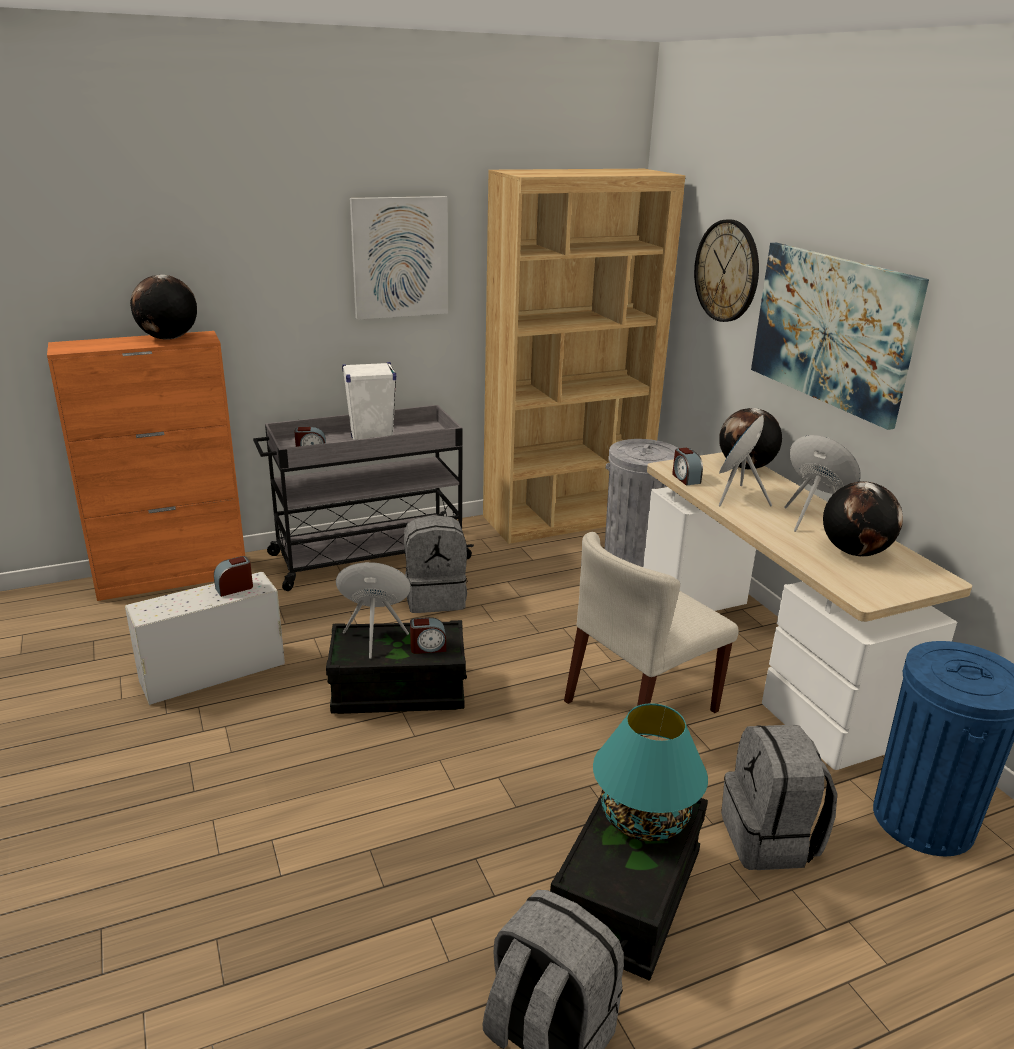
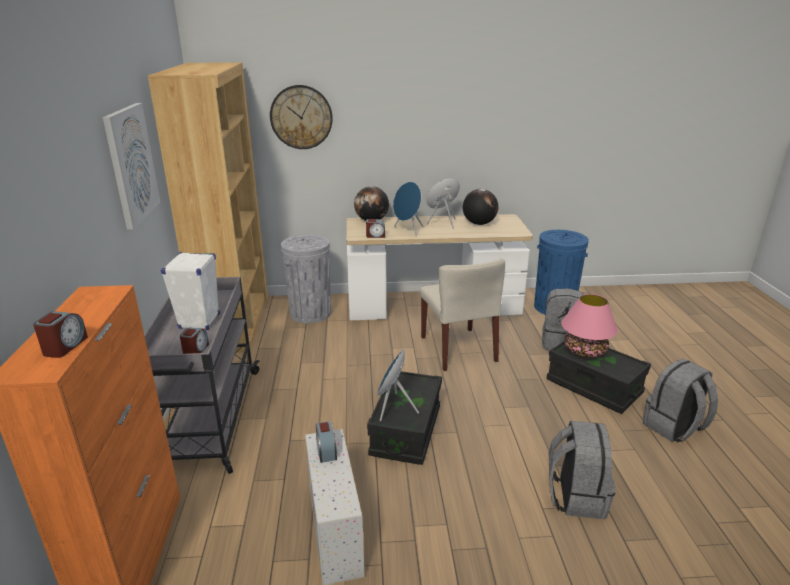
camera: 70 degrees left, 0 degrees up
globe [130,275,197,340] -> none
grey backpack [404,515,468,613] -> grey backpack moved to [549,421,616,519]
alarm clock [410,617,446,654] -> alarm clock moved to [33,311,88,358]
turquoise table lamp [593,703,708,841] -> pink table lamp [561,294,618,358]
picture [751,243,929,430] -> none

